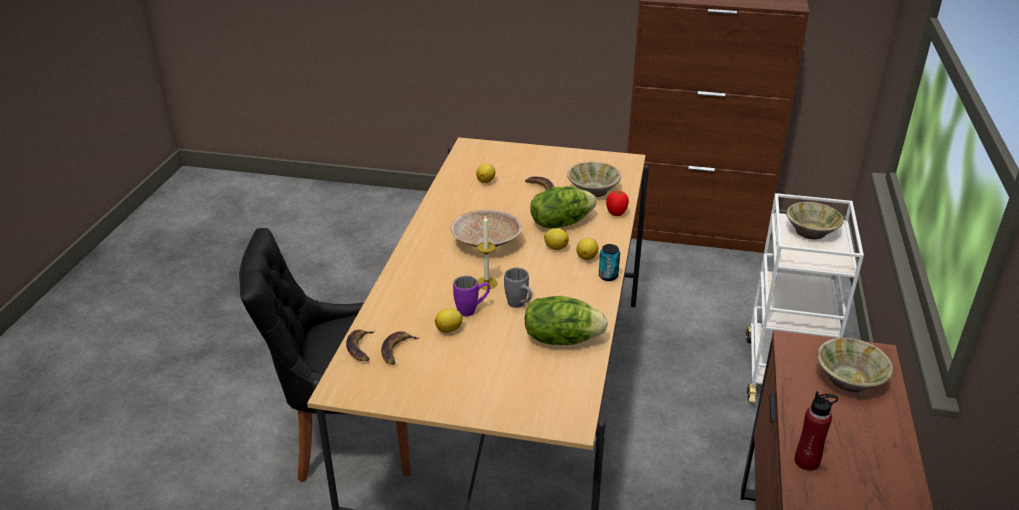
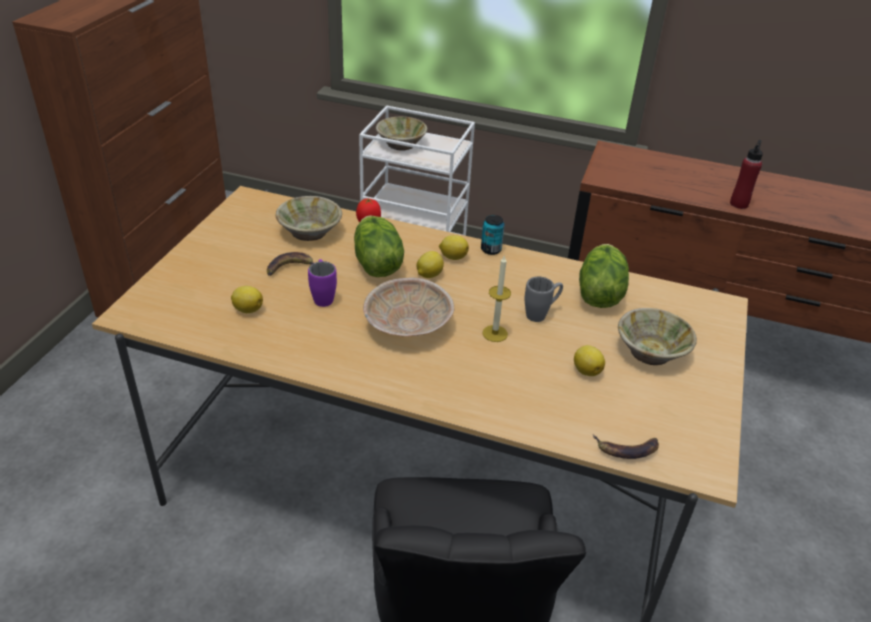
camera: 85 degrees left, 5 degrees up
banana [381,331,419,365] -> none
purple mug [453,276,490,317] -> purple mug moved to [308,259,337,307]
beige bowl [817,338,893,392] -> beige bowl moved to [618,308,697,365]

